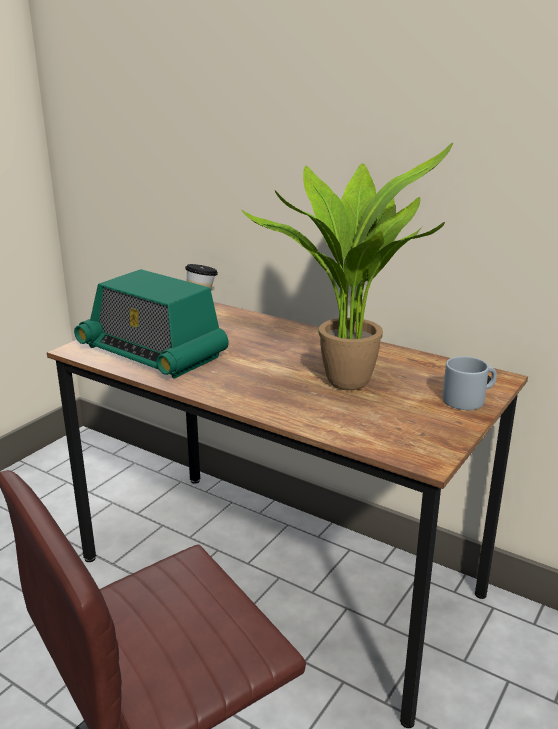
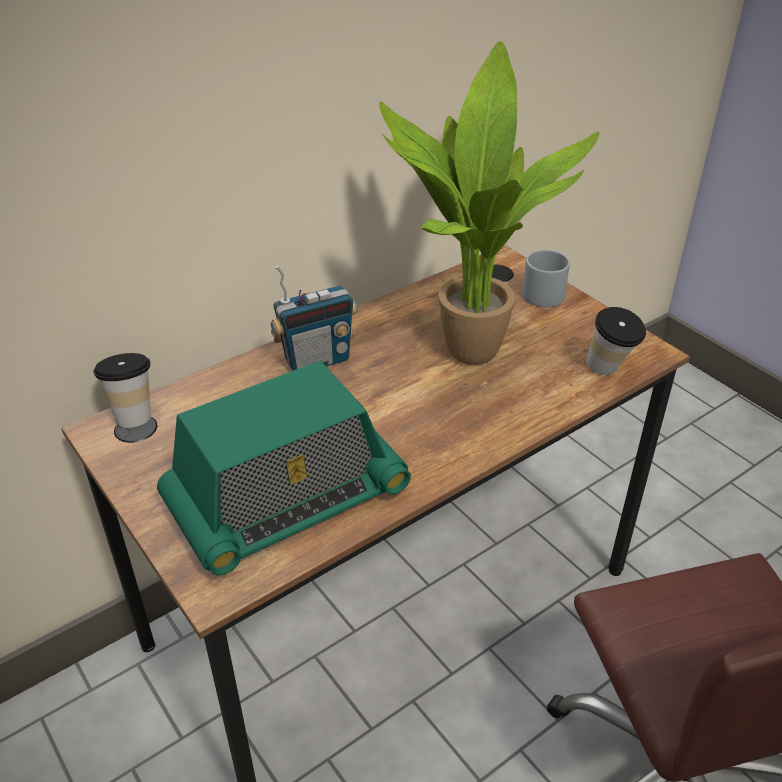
camera: 70 degrees left, 15 degrees up
none -> radio [271,265,357,371]
none -> cup [586,307,646,375]

